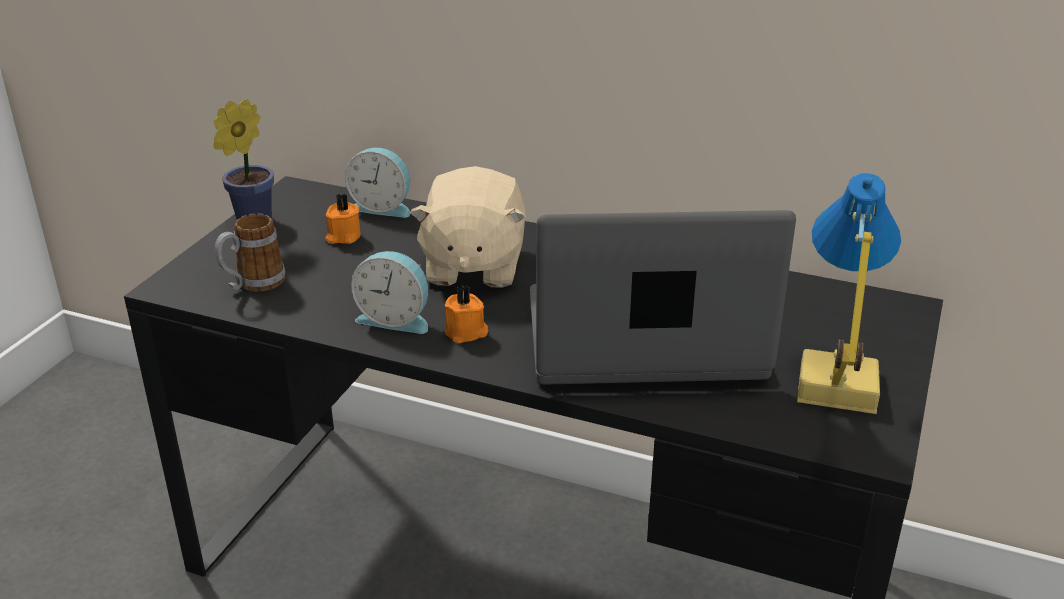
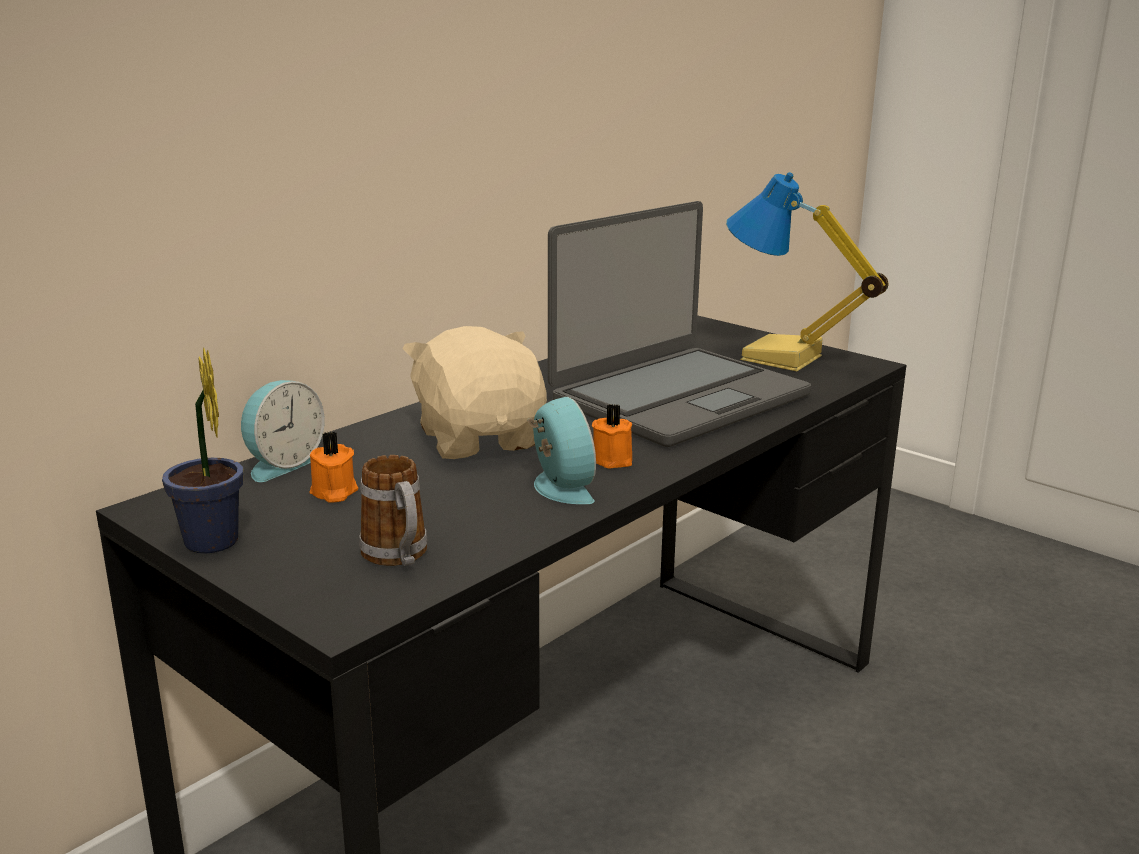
camera: 70 degrees left, 10 degrees down
alarm clock [351,251,428,334] -> alarm clock turned 60 degrees counterclockwise [527,397,596,504]
beige plush toy [410,166,526,288] -> beige plush toy turned 135 degrees counterclockwise [403,326,547,459]
laptop [530,210,796,385] -> laptop turned 150 degrees counterclockwise [548,201,811,447]

